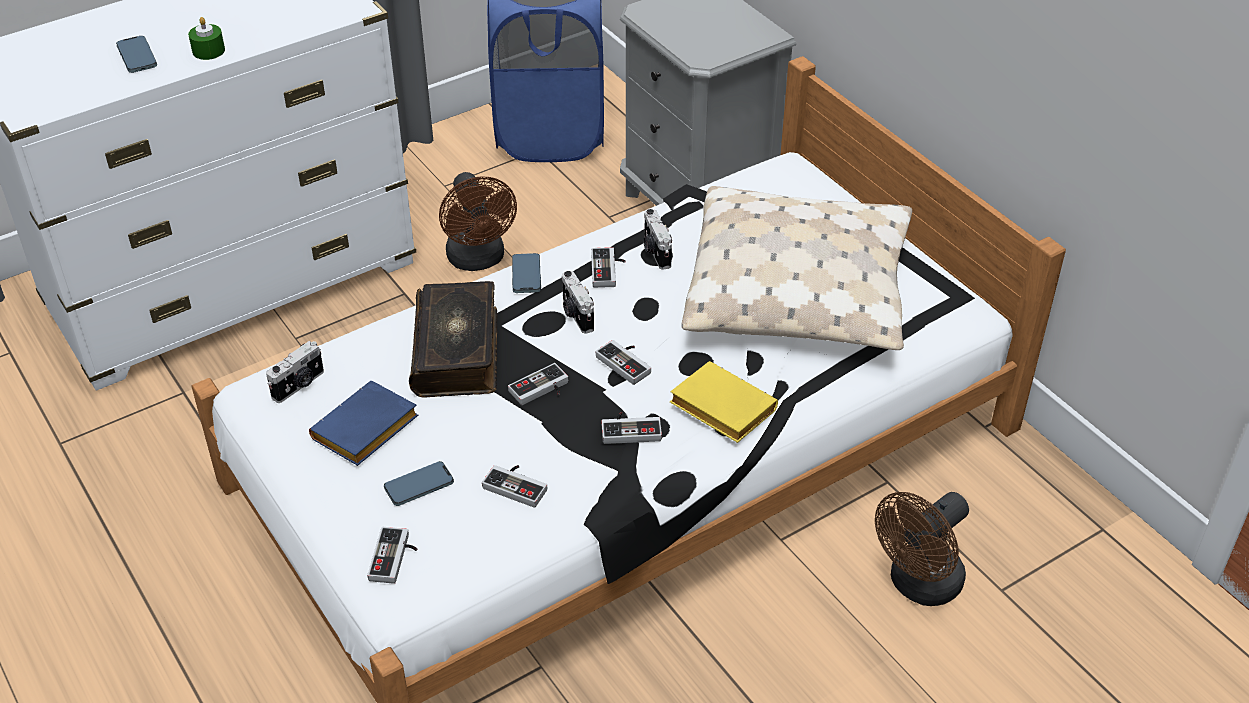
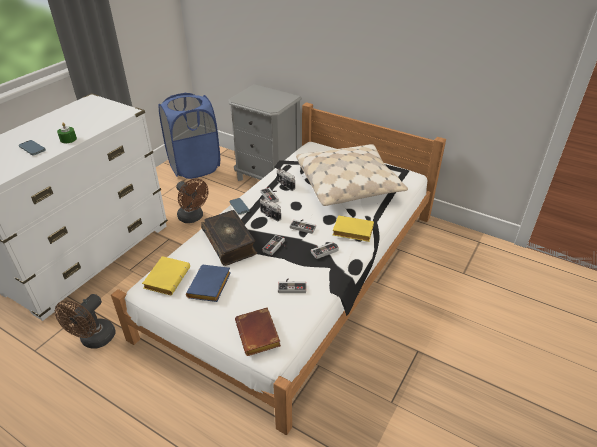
camera: 25 degrees left, 5 degrees down
camera [266,341,324,403] -> yellow book [142,256,190,295]
game controller [367,527,418,584] -> brown book [235,307,281,356]
phone [384,461,454,506] -> none
brown fan [875,492,969,606] -> brown fan moved to [55,294,116,349]

